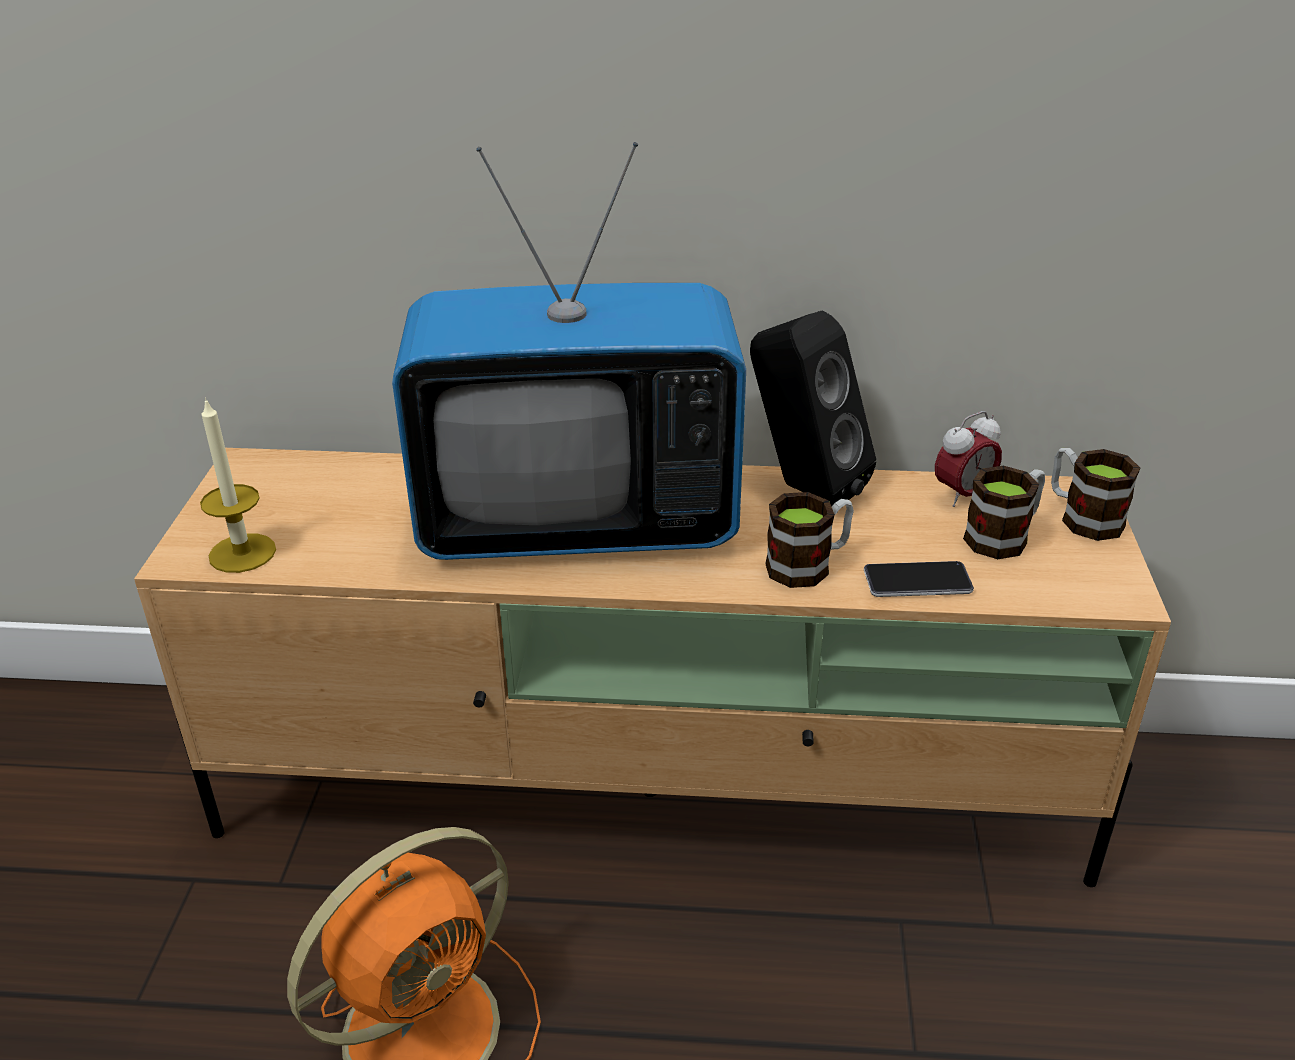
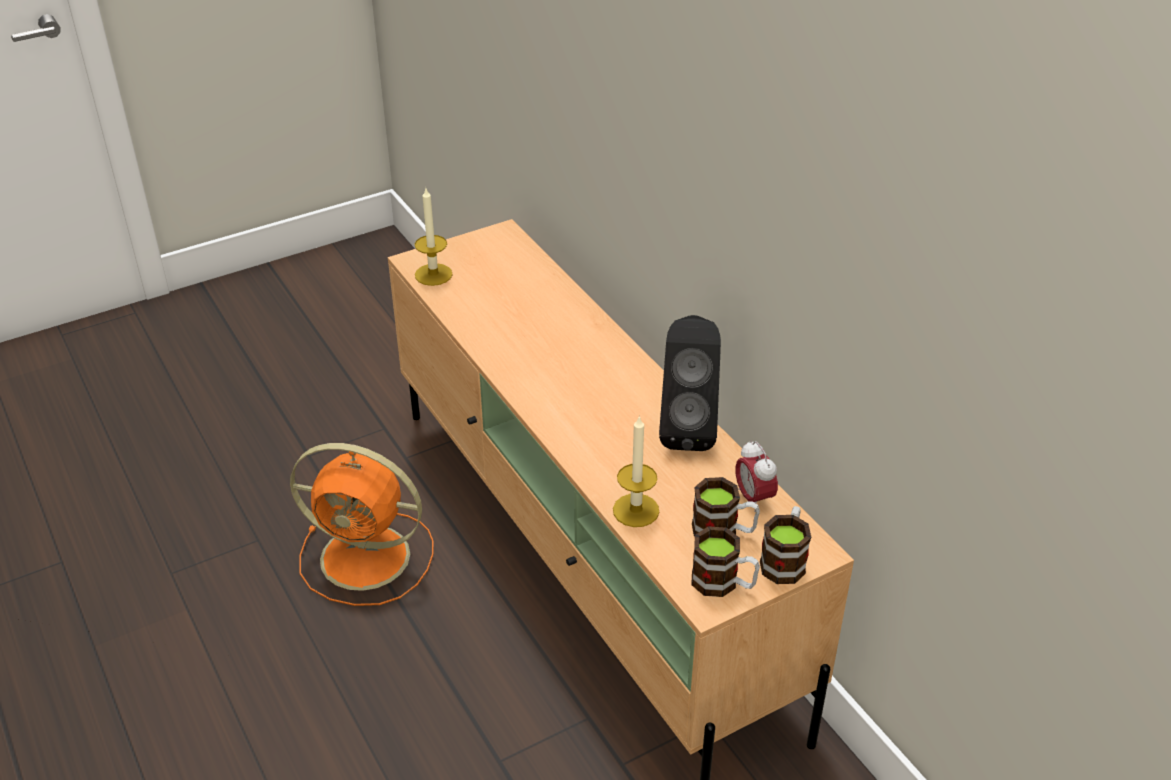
camera: 55 degrees right, 5 degrees up
television [392,142,746,560] -> none
mug [765,492,854,588] -> mug moved to [691,526,760,597]
phone [864,561,974,597] -> candle [613,415,659,527]
alarm clock [935,411,1002,507] -> alarm clock turned 45 degrees clockwise [735,440,778,512]

